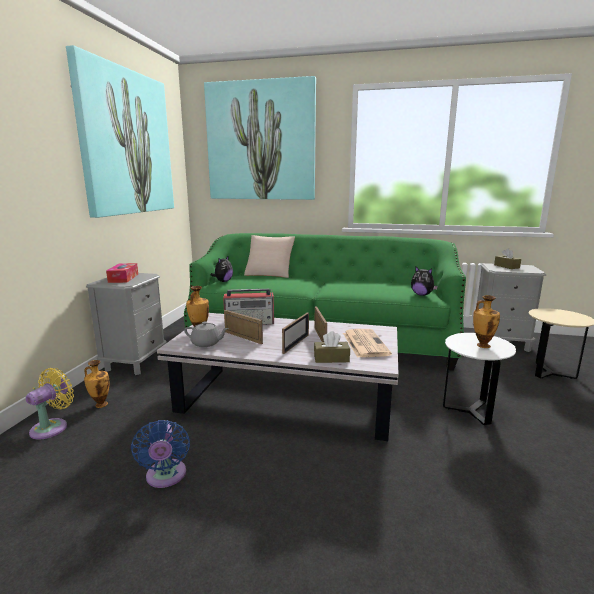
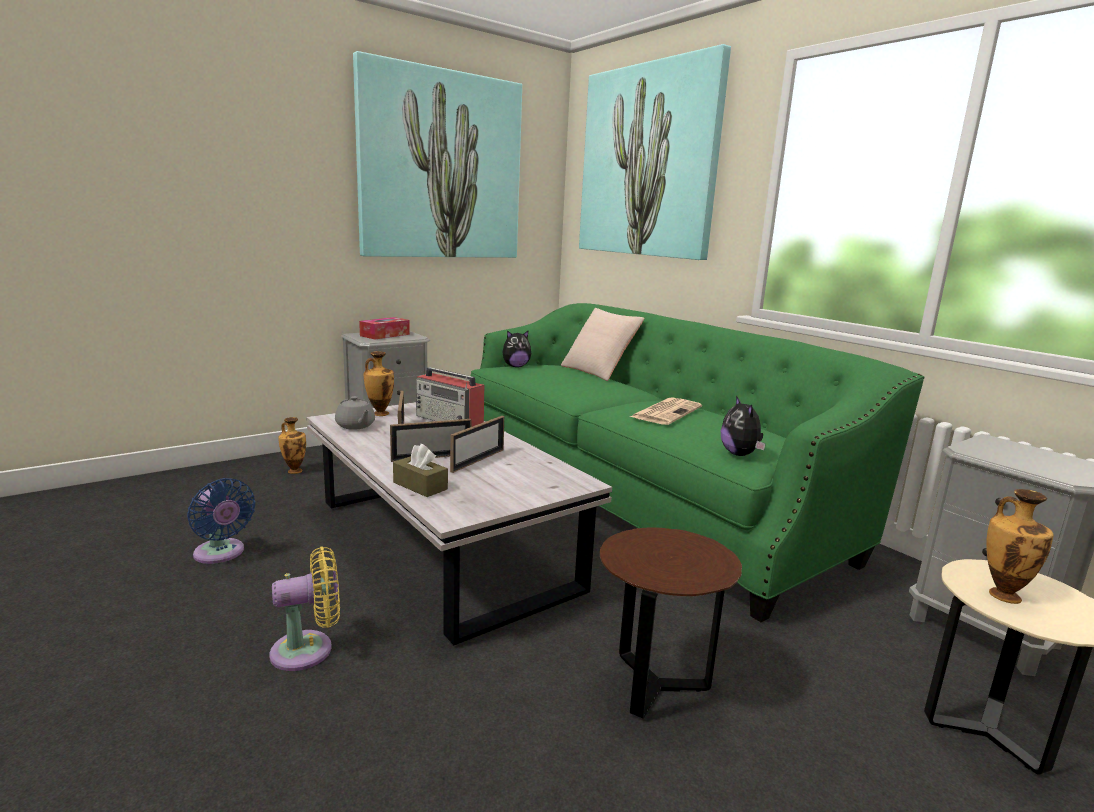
camera: 40 degrees right, 0 degrees up
yellow fan [26,368,74,440] -> yellow fan moved to [269,546,340,671]
blue fan [131,420,190,488] -> blue fan turned 75 degrees counterclockwise [187,478,255,564]
newspaper [343,329,392,358] -> newspaper moved to [630,397,702,425]
white side table [443,333,516,425] -> brown side table [600,527,742,719]
vase [473,295,500,348] -> vase moved to [986,489,1054,604]
brown tissue box [494,248,521,269] -> none

